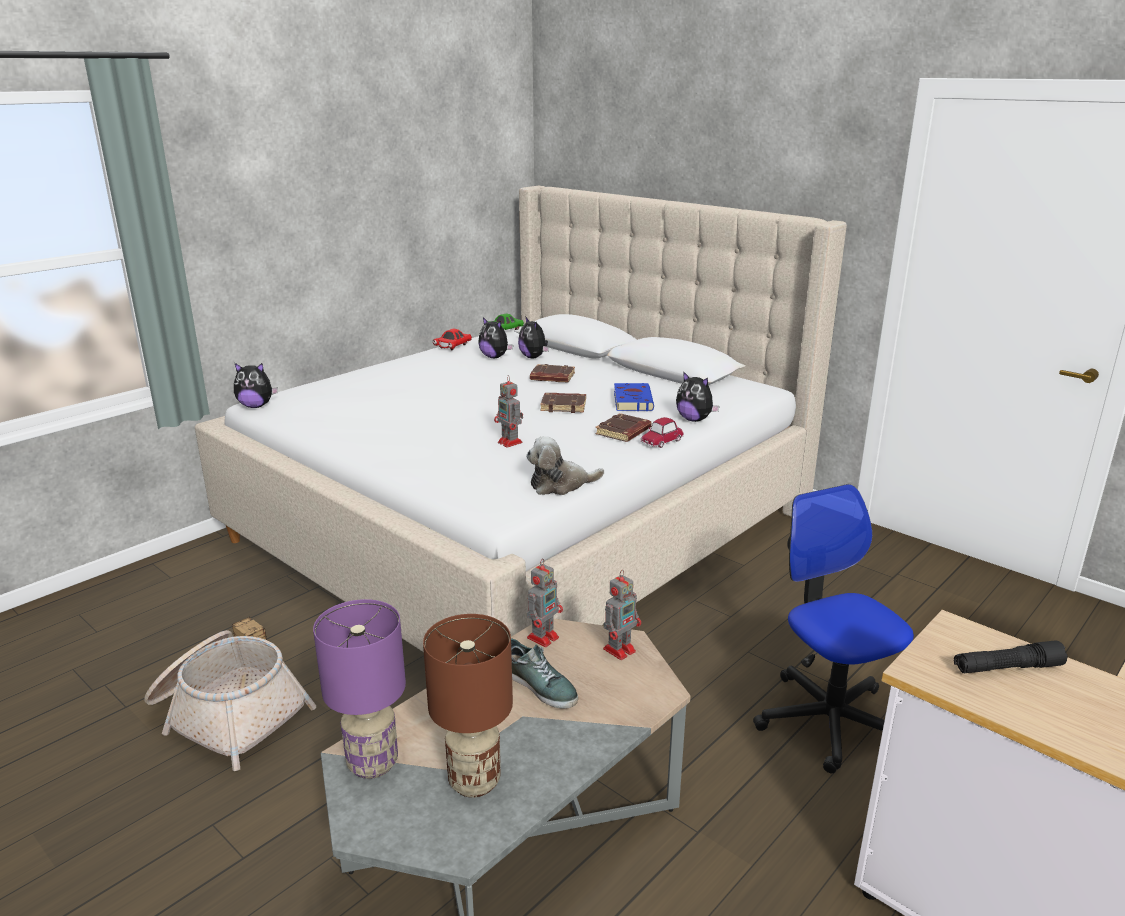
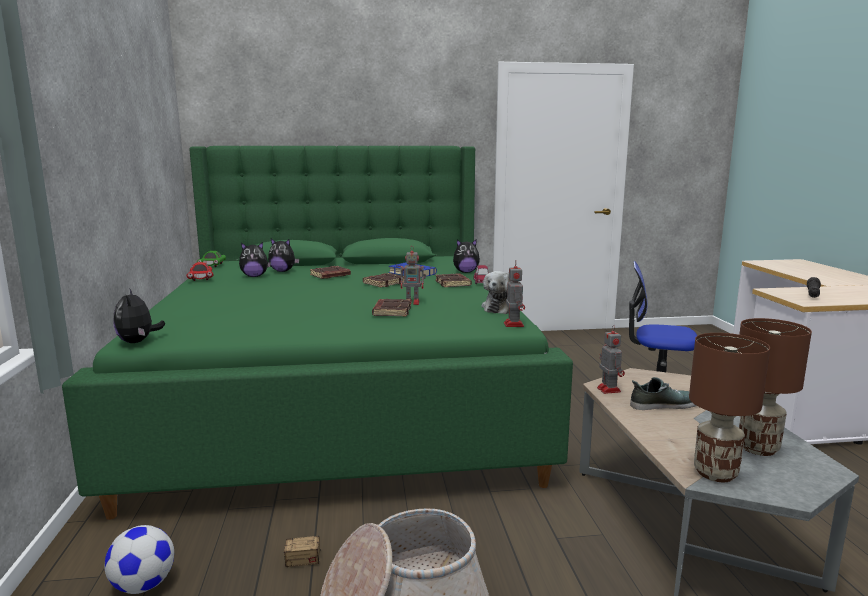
camera: 50 degrees left, 10 degrees down
beige bed [195,186,847,652] -> green bed [62,146,573,520]
plush toy [234,363,278,408] -> plush toy turned 120 degrees clockwise [114,289,165,343]
purple table lamp [313,599,406,779] -> brown table lamp [689,333,770,482]
toy robot [603,570,641,660] -> toy robot moved to [504,261,525,327]
none -> football [104,525,174,594]
none -> brown book [372,299,411,316]

